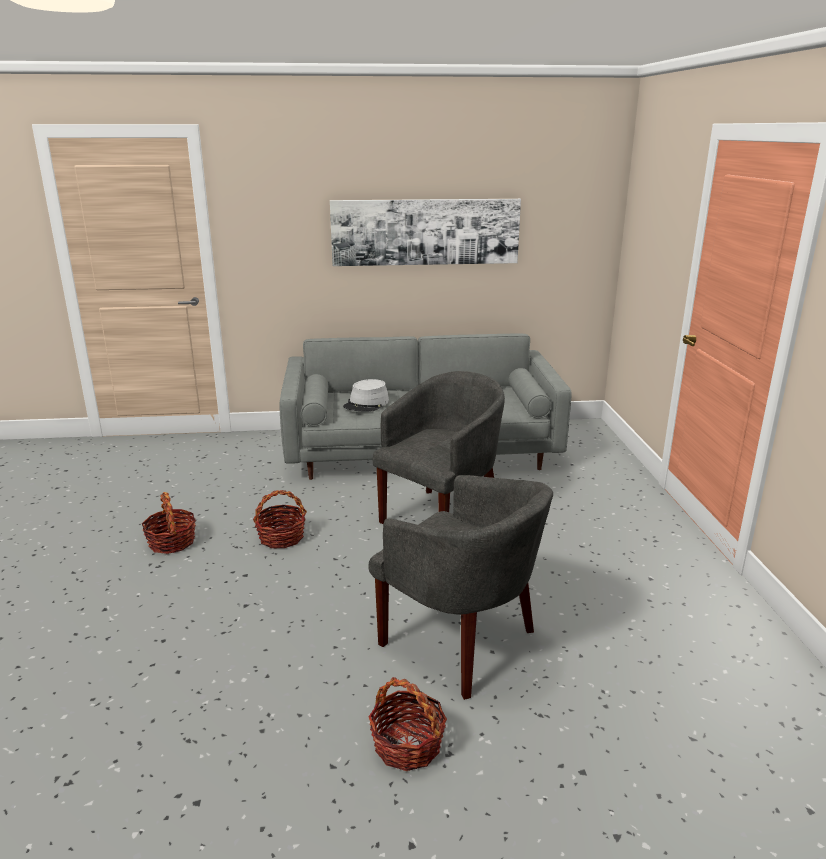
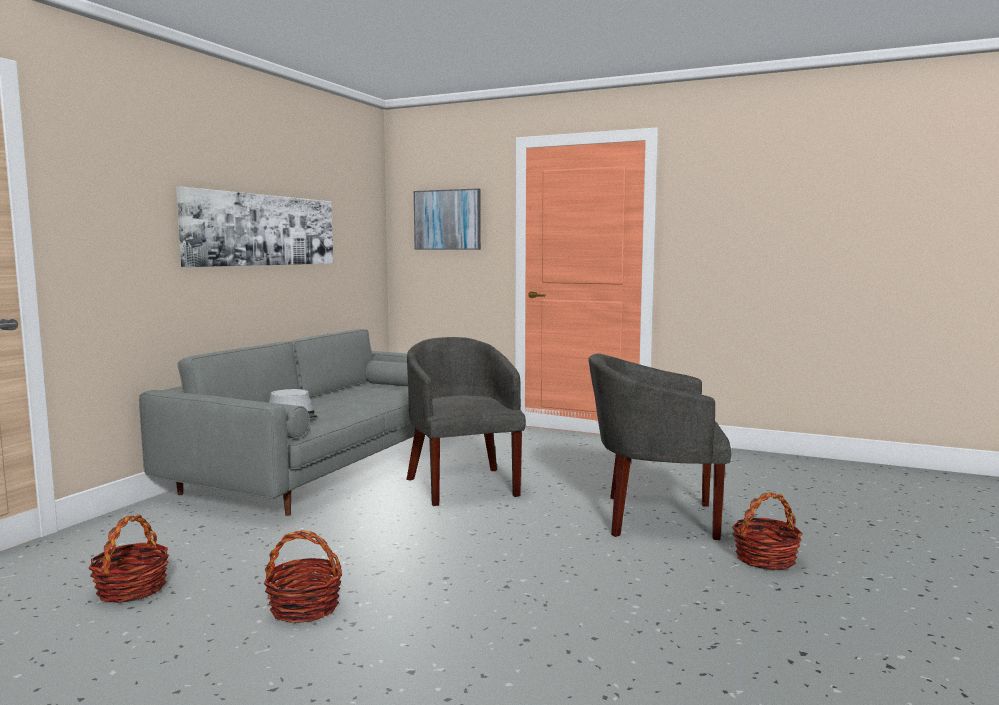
camera: 60 degrees left, 15 degrees down
basket [253,490,307,549] -> basket moved to [89,515,169,603]
grey armchair [368,475,553,700] -> grey armchair turned 150 degrees counterclockwise [588,353,731,540]
none -> picture [414,188,481,250]

